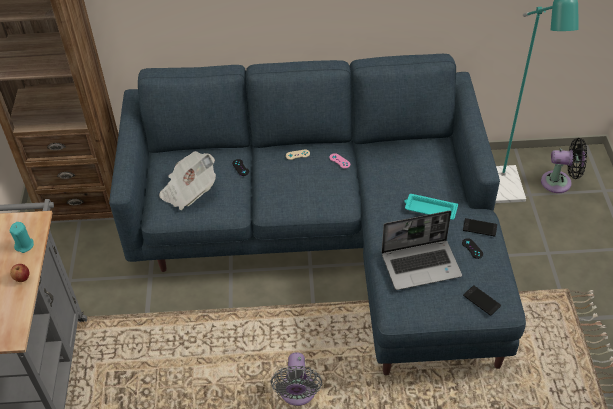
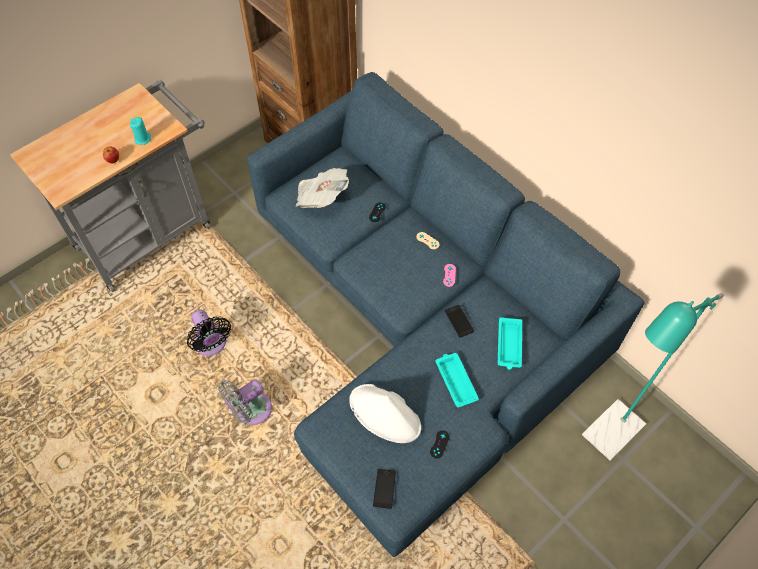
camera: 50 degrees right, 10 degrees up
laptop [381,211,462,290] -> white hat [349,384,421,443]
phone [463,218,497,237] -> phone moved to [445,305,474,337]
black fan [541,138,587,193] -> black fan moved to [187,309,231,356]
none -> turquoise tray [498,317,522,370]

